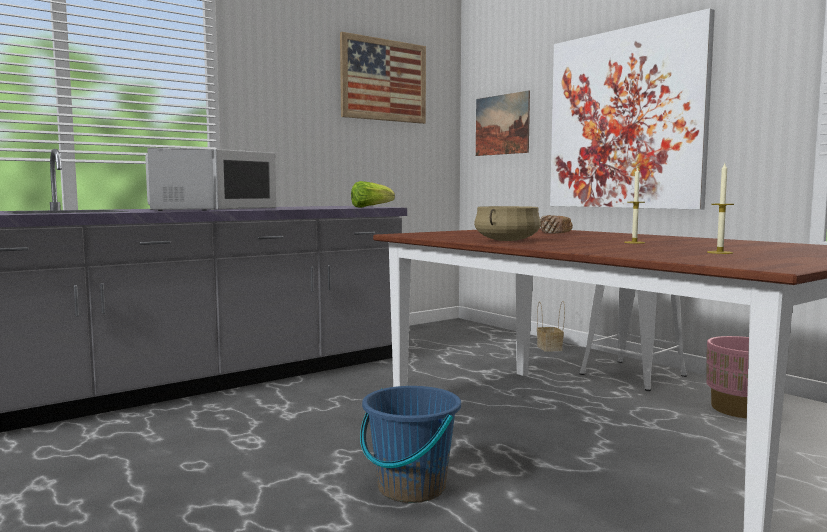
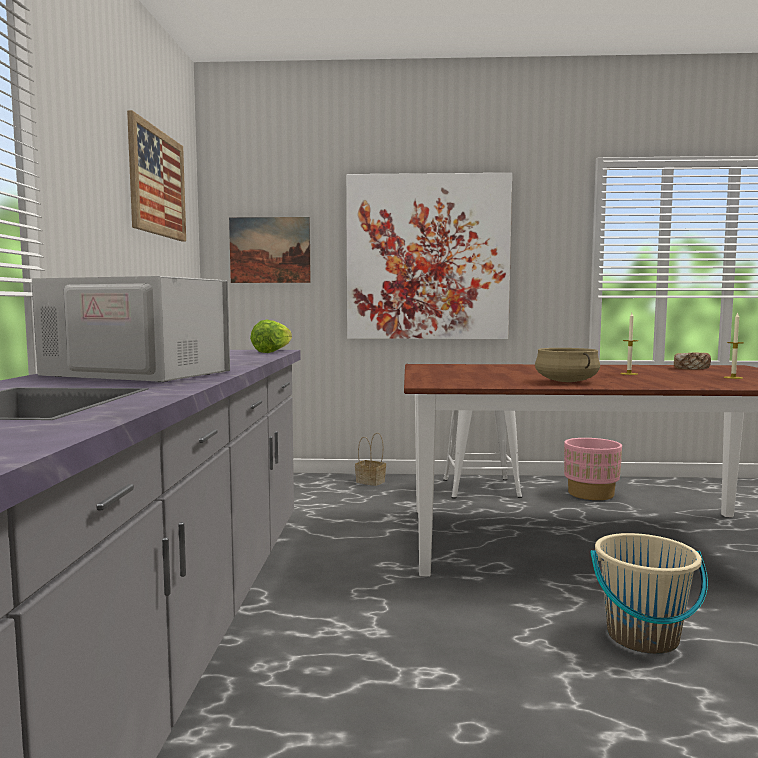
camera: 50 degrees left, 0 degrees up
blue bucket [360,386,461,503] -> beige bucket [590,533,708,654]
bread [540,215,573,234] -> bread moved to [674,352,711,370]

